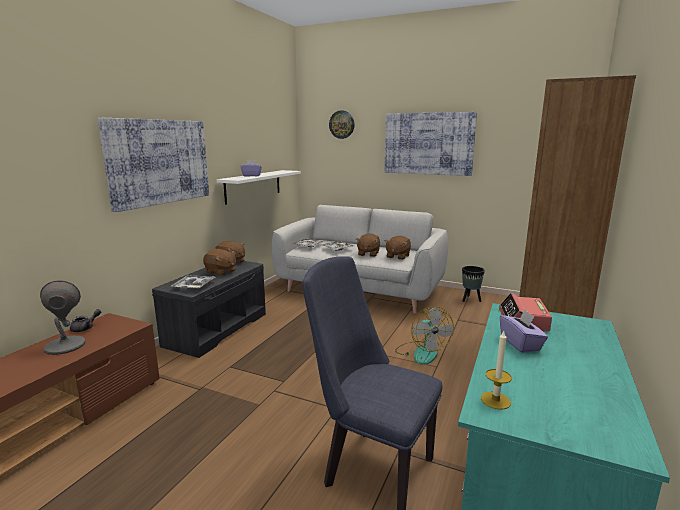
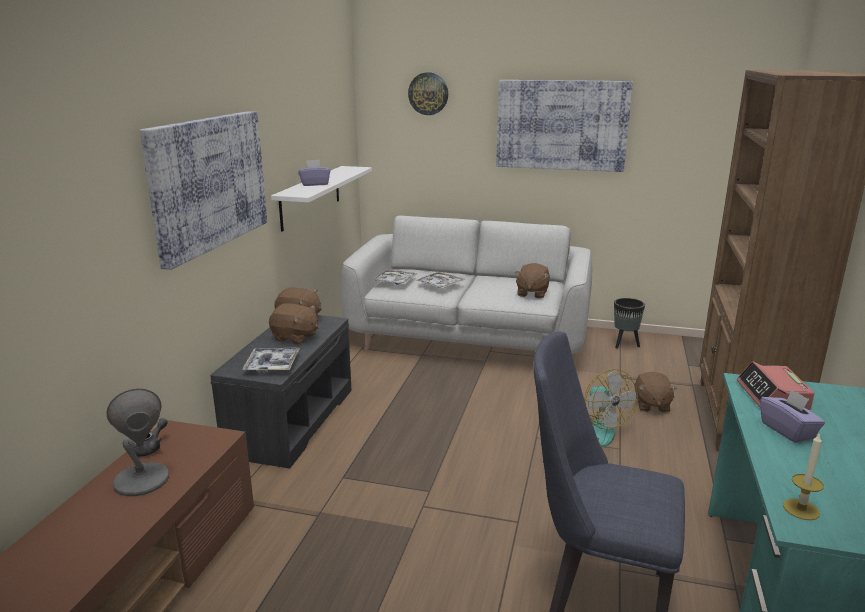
camera: 10 degrees left, 5 degrees up
brown plush toy [356,233,380,257] -> brown plush toy moved to [635,372,677,413]

